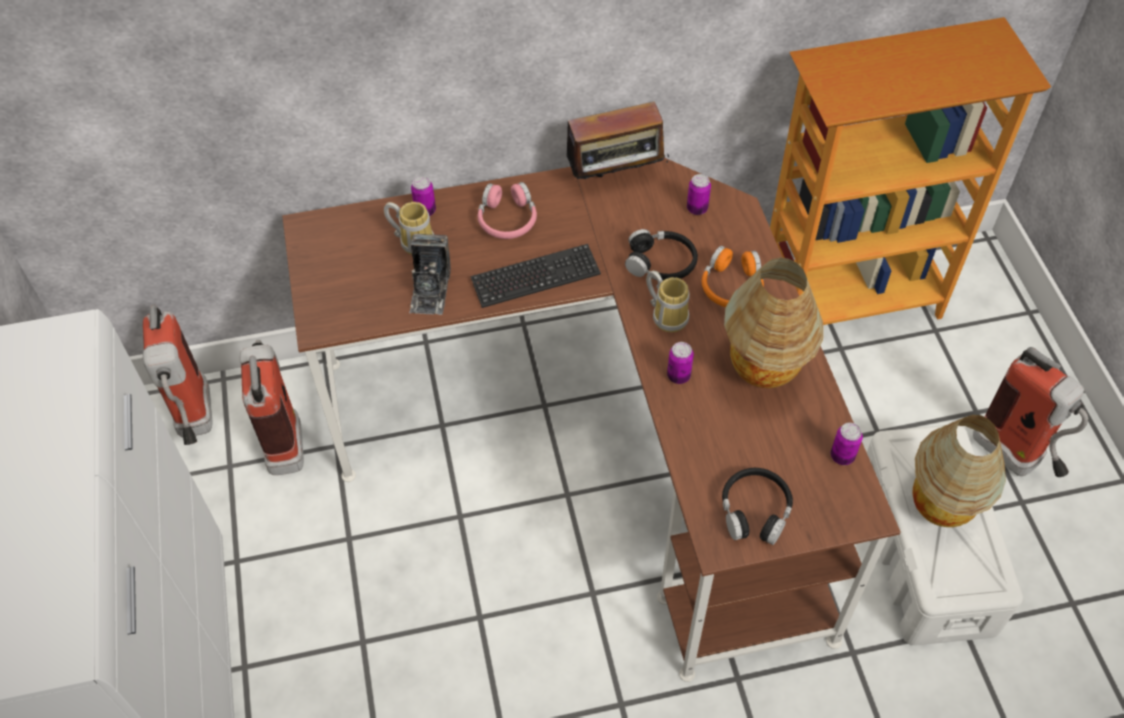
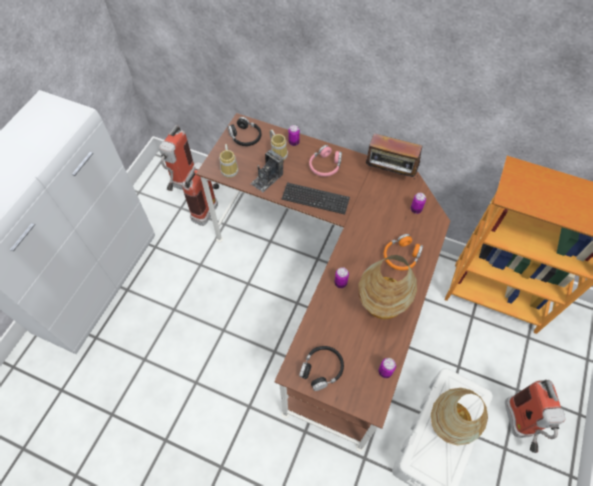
camera: 35 degrees right, 5 degrees up
black headphones [625,229,698,280] -> black headphones moved to [228,117,261,146]
mug [646,271,690,332] -> mug moved to [219,144,239,178]

